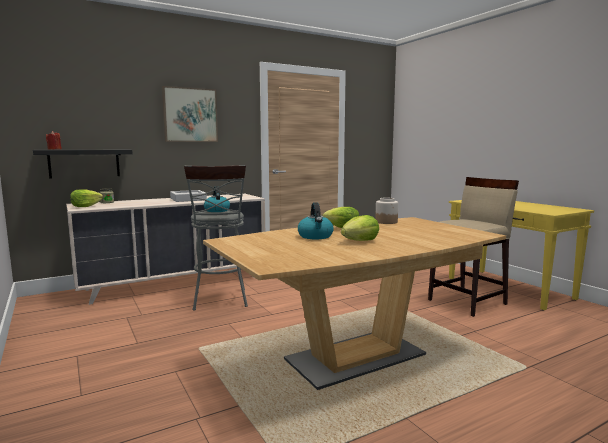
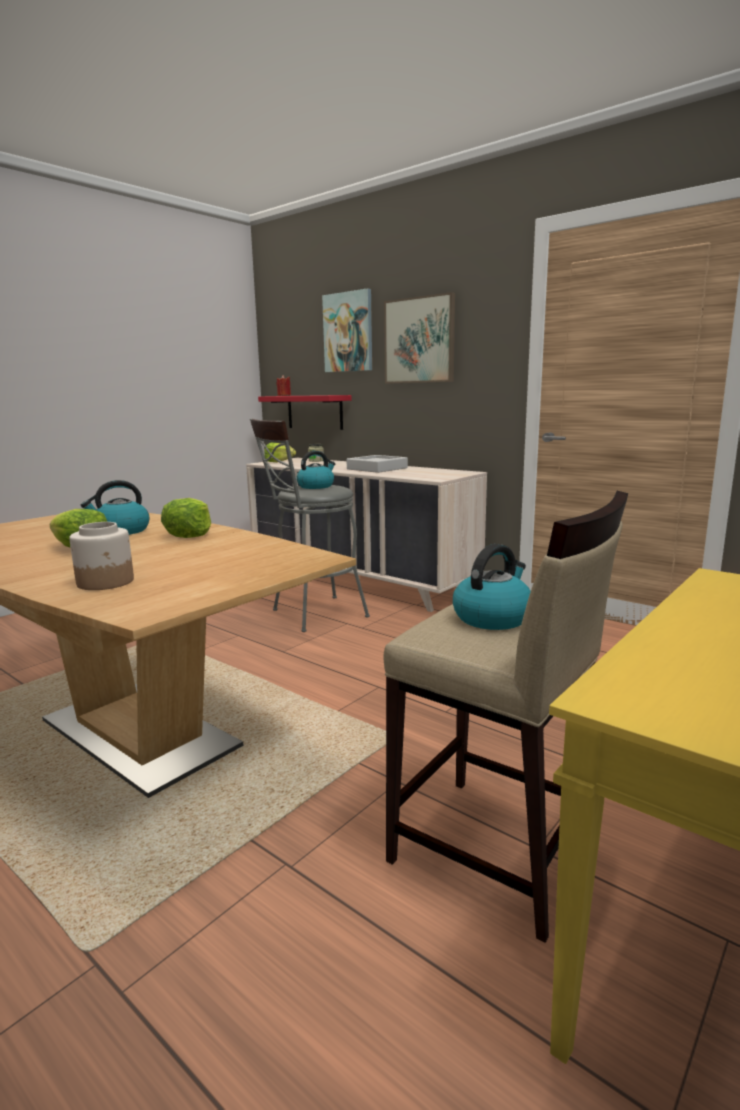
camera: 70 degrees right, 5 degrees up
black shelf [33,150,133,179] -> red shelf [258,395,352,430]
jar [375,197,398,224] -> jar moved to [69,522,134,590]
none -> picture [322,288,372,372]
none -> kettle [453,544,531,630]

